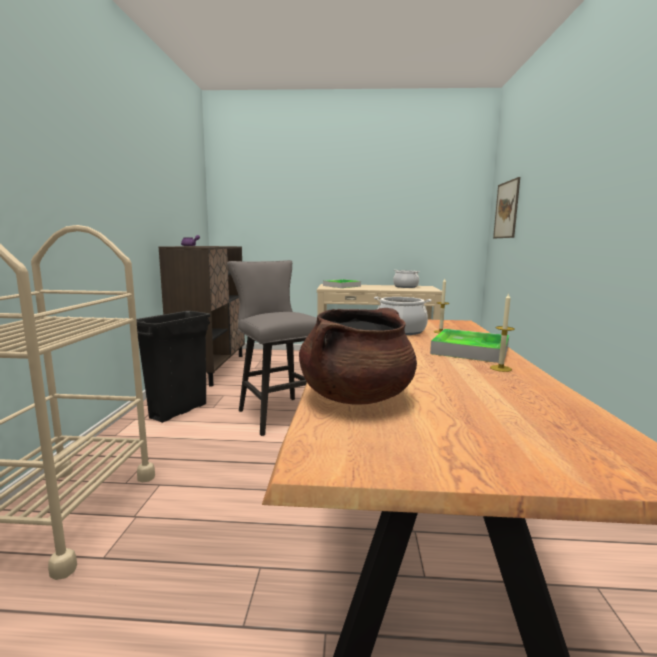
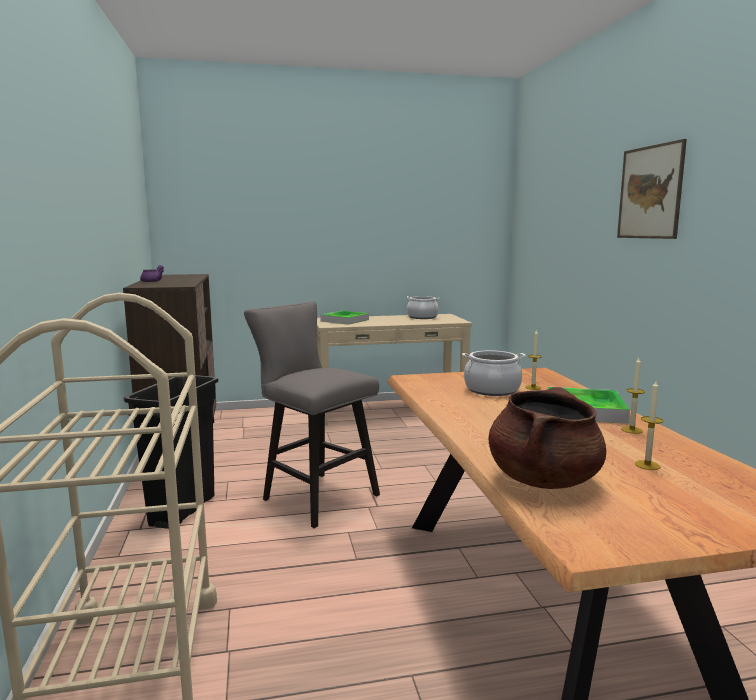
camera: 15 degrees left, 0 degrees up
picture [493,177,520,238] -> picture moved to [617,139,687,239]
none -> candle [635,381,663,470]

